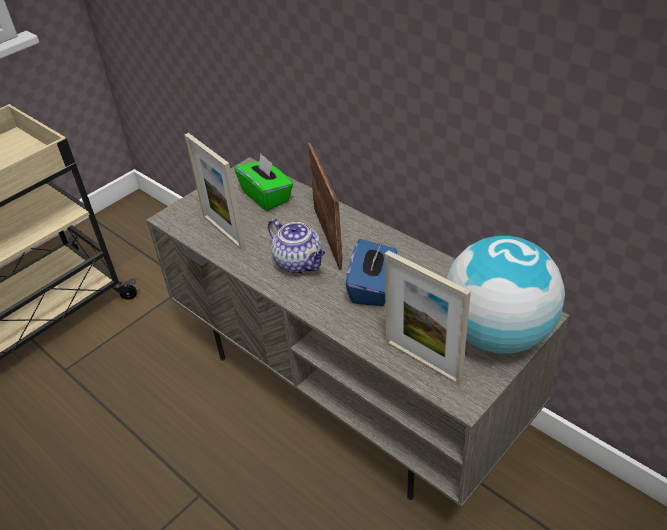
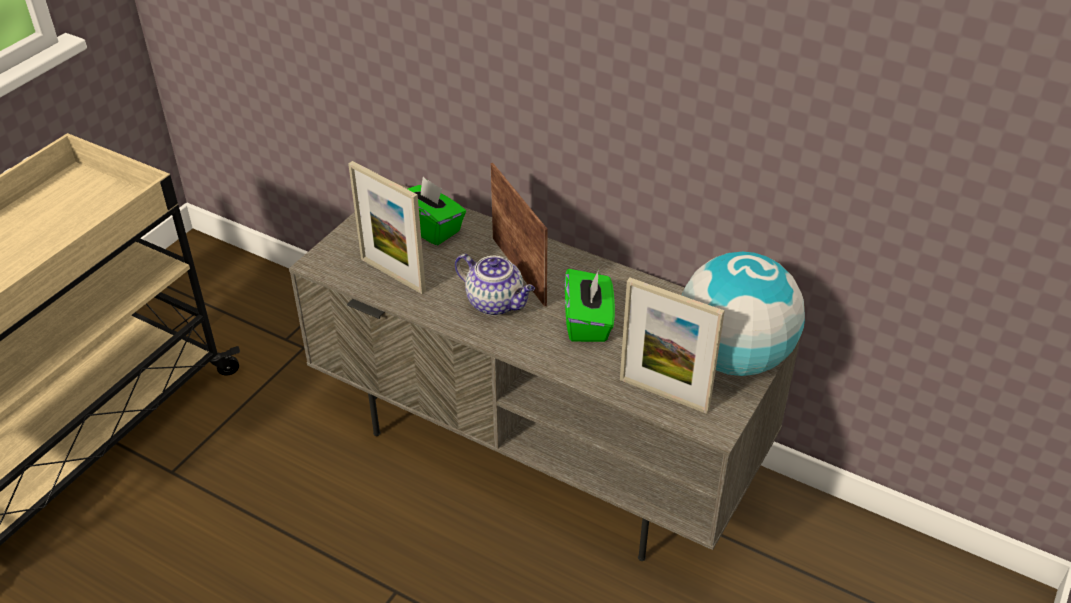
camera: 15 degrees left, 0 degrees up
blue tissue box [346,239,397,307] -> green tissue box [565,269,615,342]

